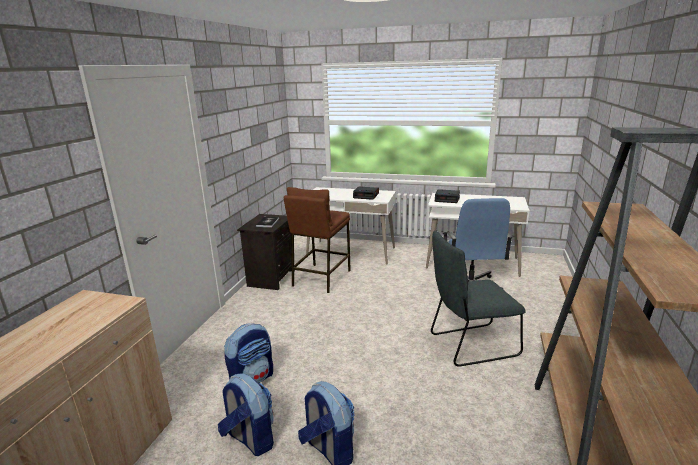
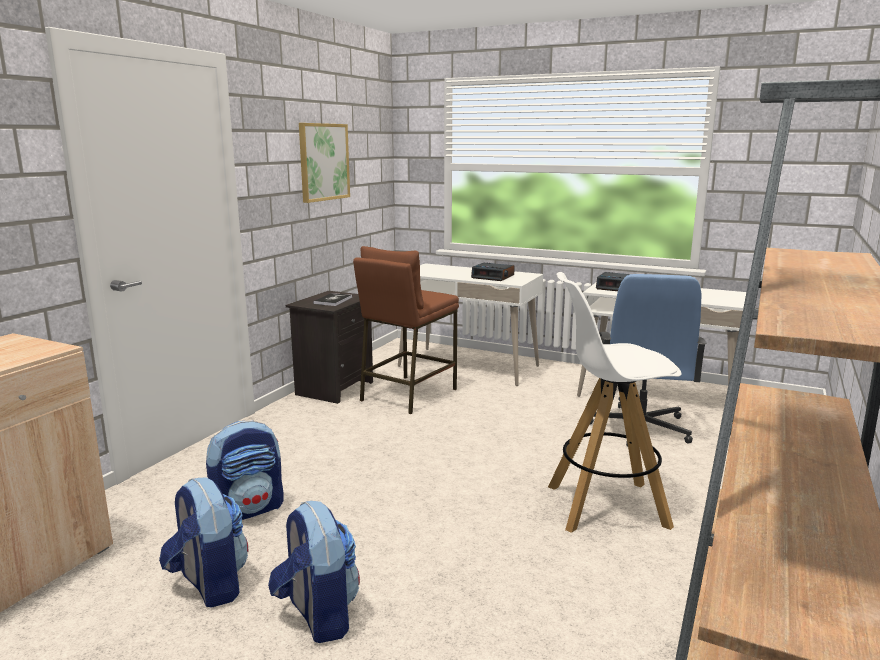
camera: 10 degrees right, 5 degrees down
grey chair [431,231,526,367] -> white stool [548,272,682,533]
none -> picture [299,123,350,203]

